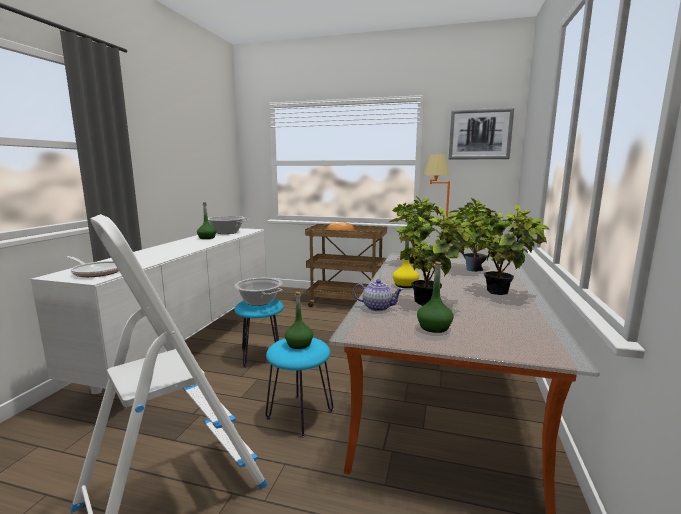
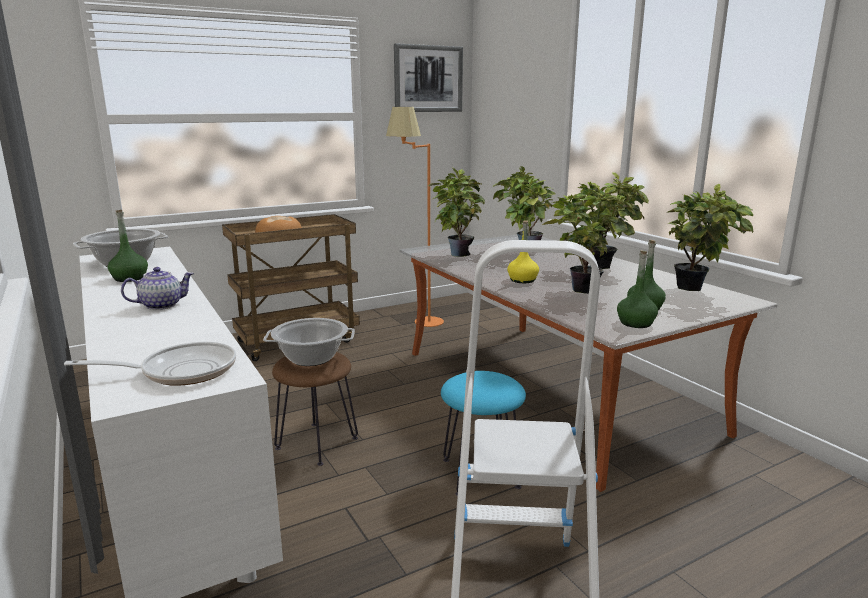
camera: 45 degrees left, 5 degrees up
turquoise stool [234,299,284,368] -> brown stool [272,352,358,466]
green bottle [285,292,313,349] -> green bottle moved to [617,250,658,328]
teapot [353,279,404,311] -> teapot moved to [121,267,194,310]
none -> potted plant [668,184,753,291]

